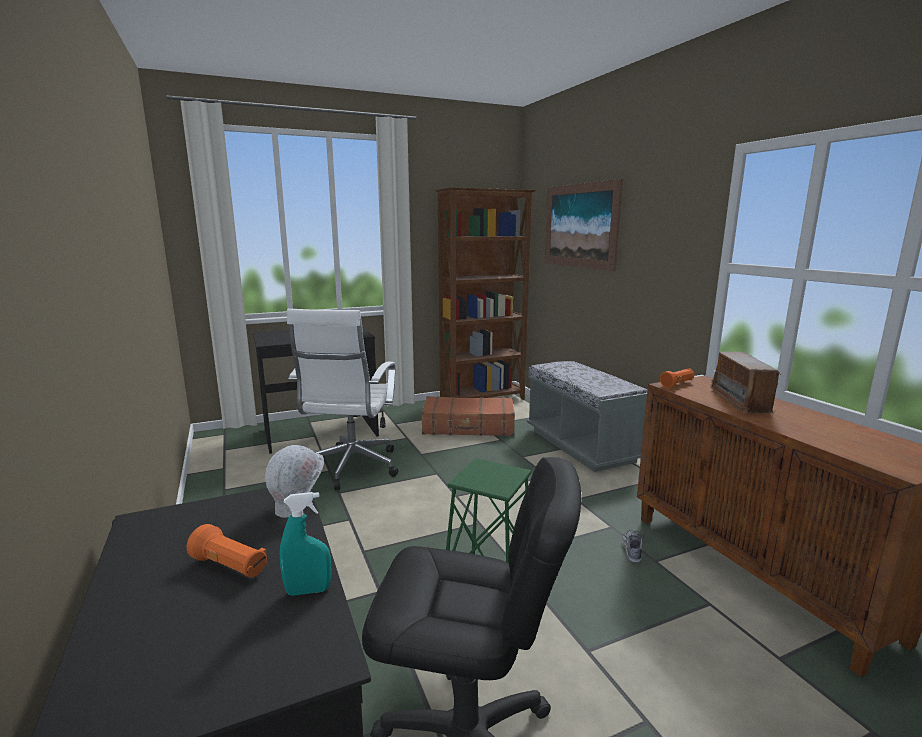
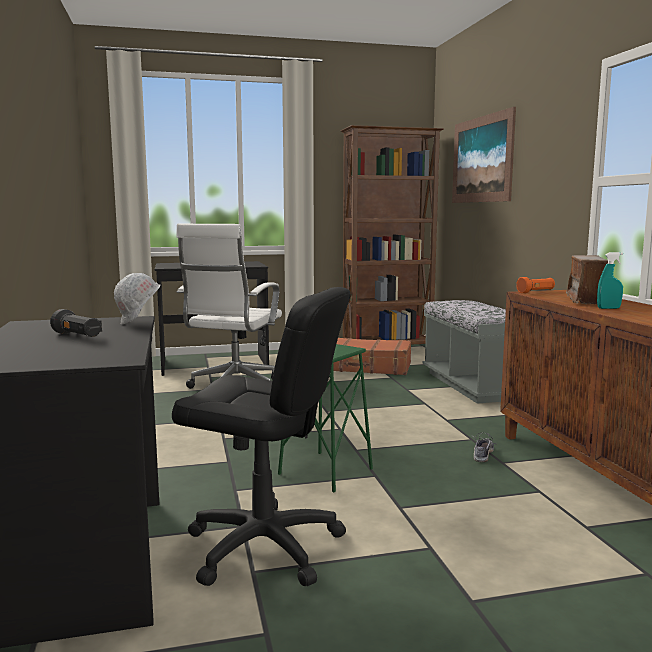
camera: 10 degrees right, 5 degrees down
orange flashlight [187,524,267,578] -> black flashlight [50,309,102,337]
turquoise spray bottle [280,492,331,596] -> turquoise spray bottle moved to [597,252,623,309]

